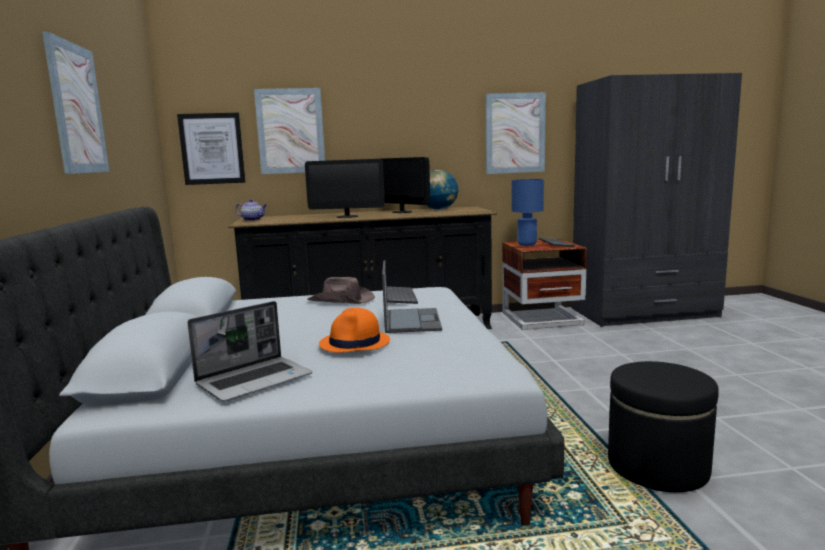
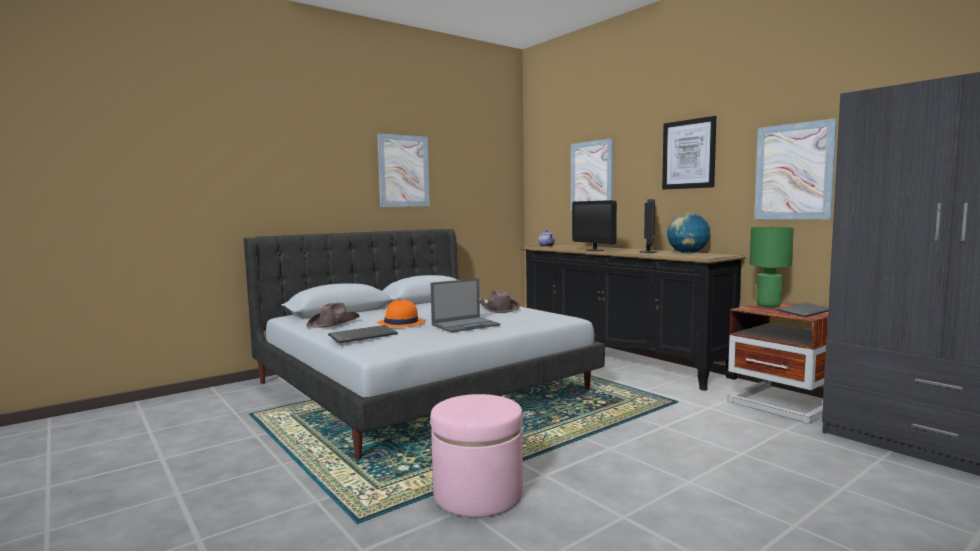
camera: 60 degrees right, 5 degrees down
picture [177,113,245,185] -> picture moved to [662,116,716,190]
laptop [187,301,312,402] -> brown hat [306,303,360,328]
keyboard [387,286,418,304] -> keyboard moved to [328,325,398,343]
blue table lamp [511,179,544,246] -> green table lamp [749,227,794,308]
black ottoman [608,361,719,492] -> pink ottoman [430,394,523,517]

